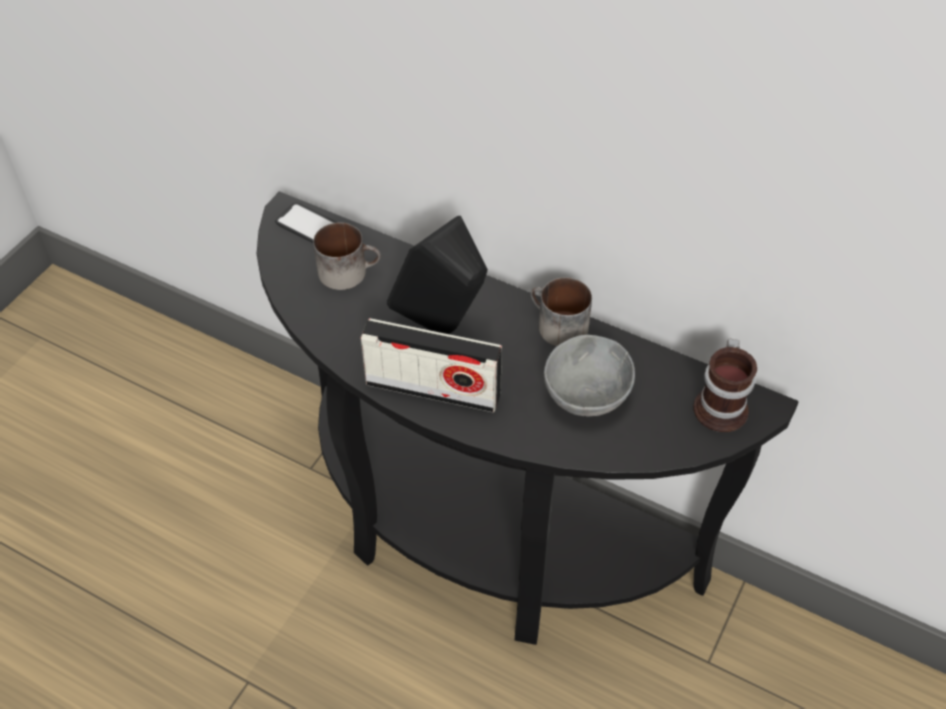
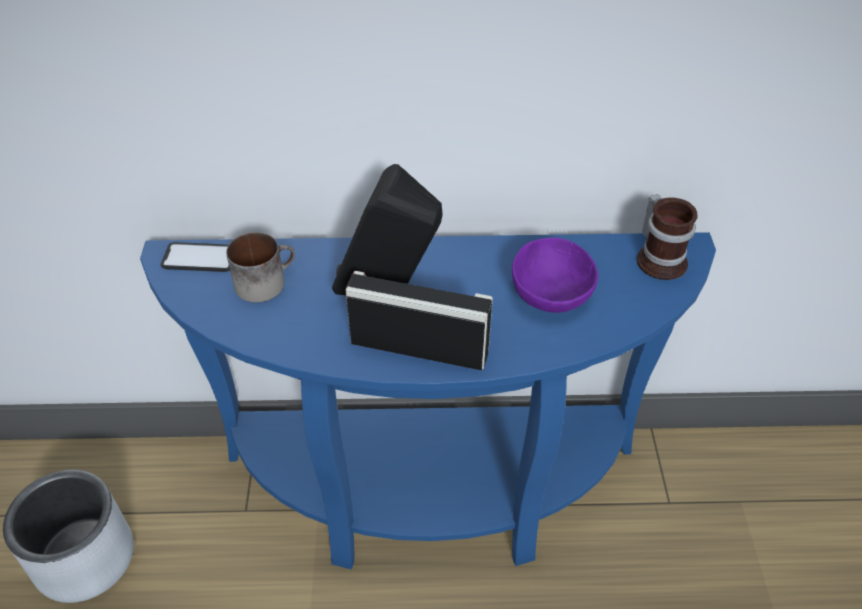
camera: 30 degrees left, 5 degrees down
black console table [257,191,799,645] -> blue console table [140,232,716,569]
radio [361,318,502,412] -> radio turned 150 degrees counterclockwise [345,271,493,370]
mug [530,277,592,346] -> none
grey bowl [544,335,635,417] -> purple bowl [512,238,598,313]
none -> grey planter [3,469,134,603]

